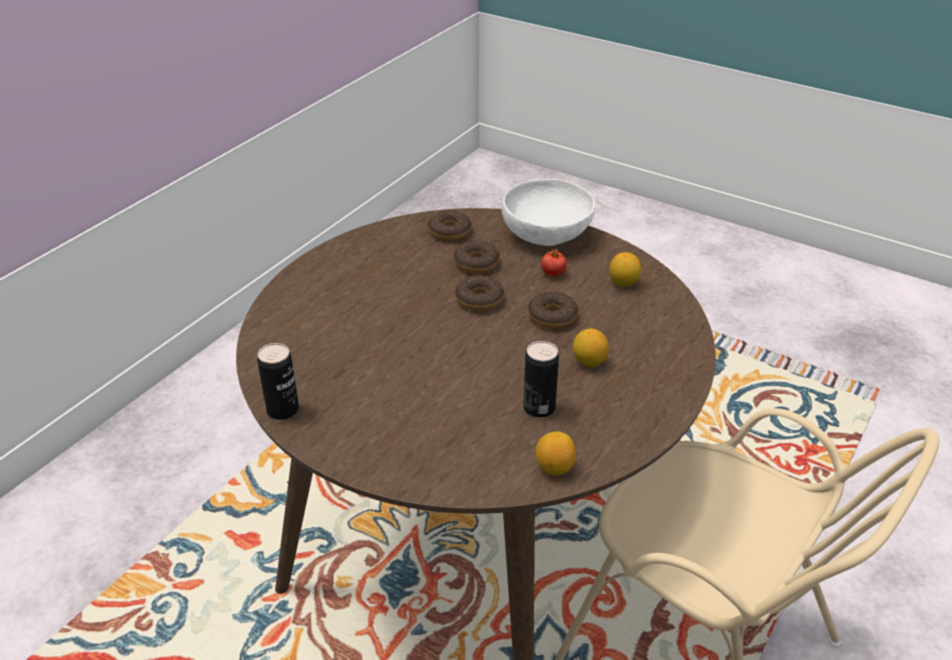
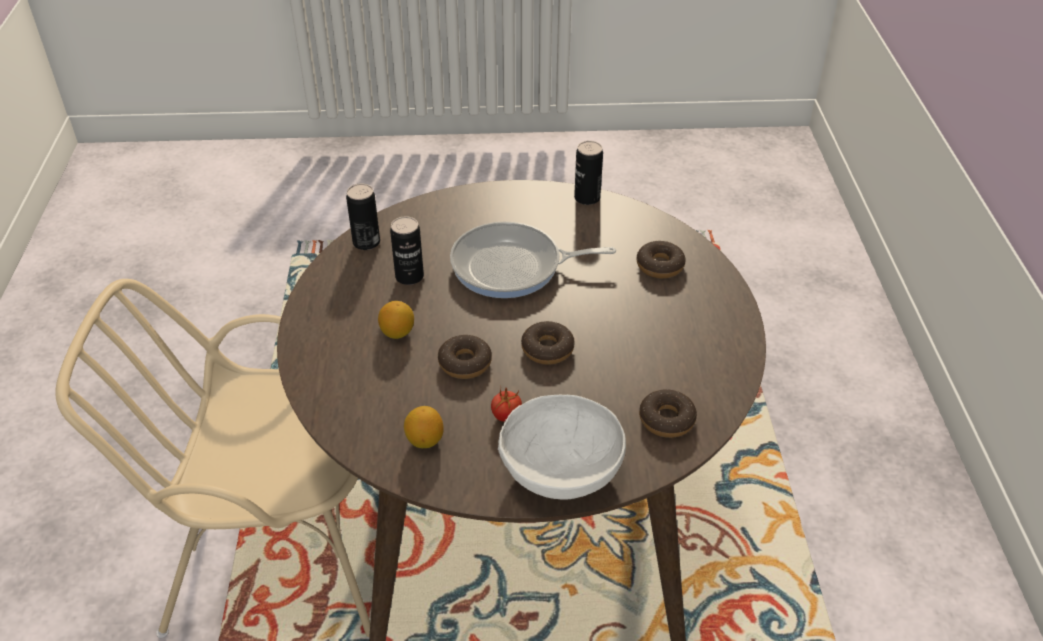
camera: 145 degrees right, 5 degrees up
donut [454,240,500,273] -> donut moved to [637,241,686,278]
lemon [536,431,576,475] -> can [346,183,380,250]
none -> frying pan [450,221,616,298]

